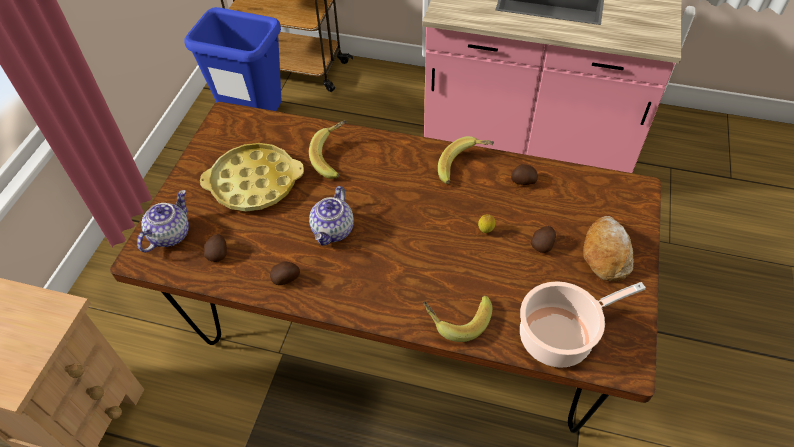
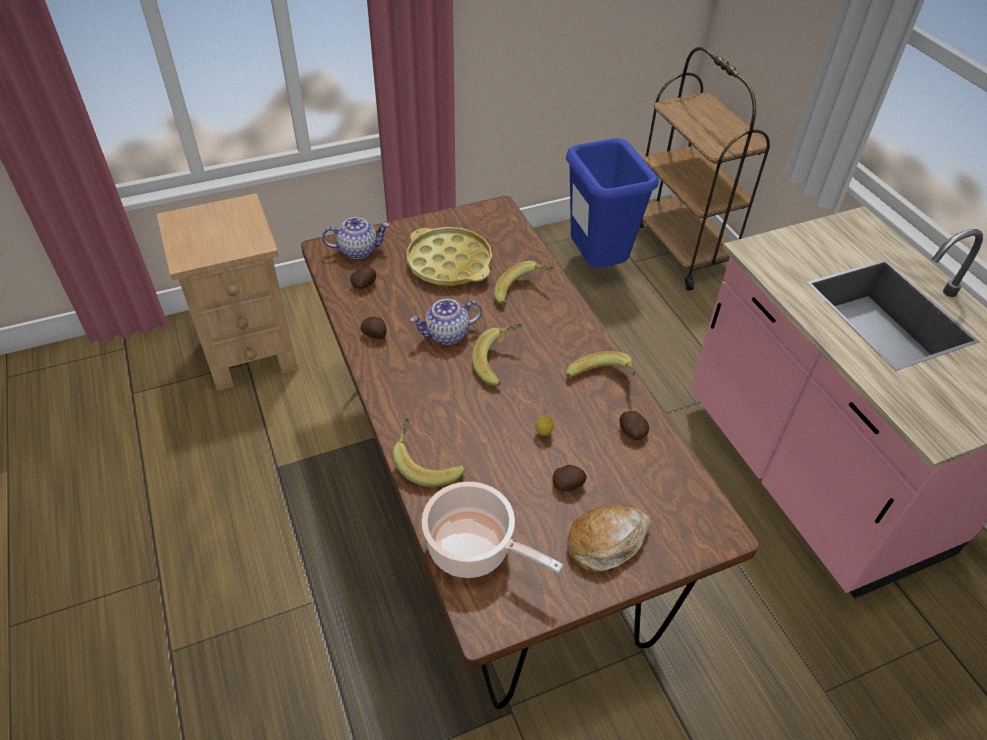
camera: 50 degrees right, 5 degrees down
none -> banana [472,323,522,386]

